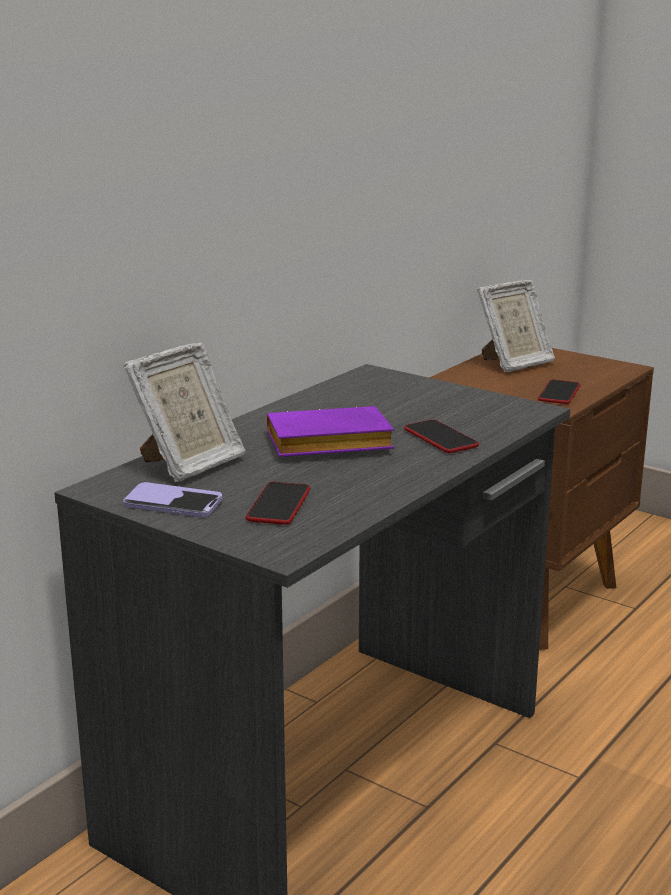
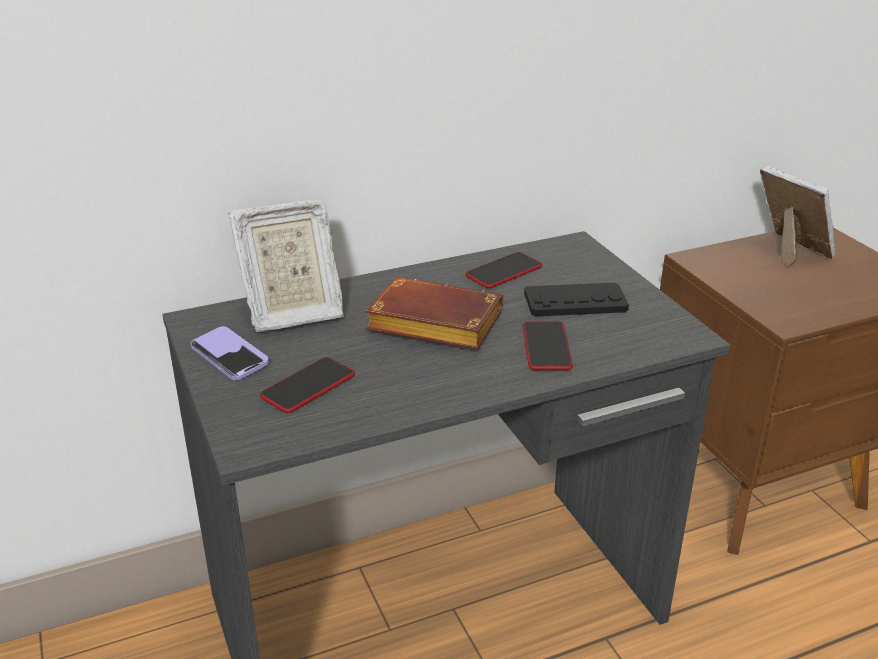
camera: 30 degrees right, 10 degrees up
purple book [267,406,394,457] -> brown book [365,277,503,350]
picture frame [477,280,555,372] -> picture frame turned 120 degrees counterclockwise [760,165,835,268]
phone [538,380,580,404] -> phone moved to [465,252,542,288]
none -> black game controller [524,283,629,317]

